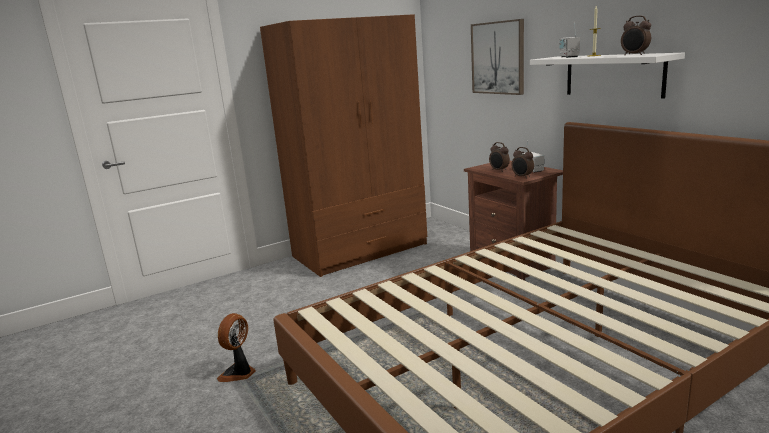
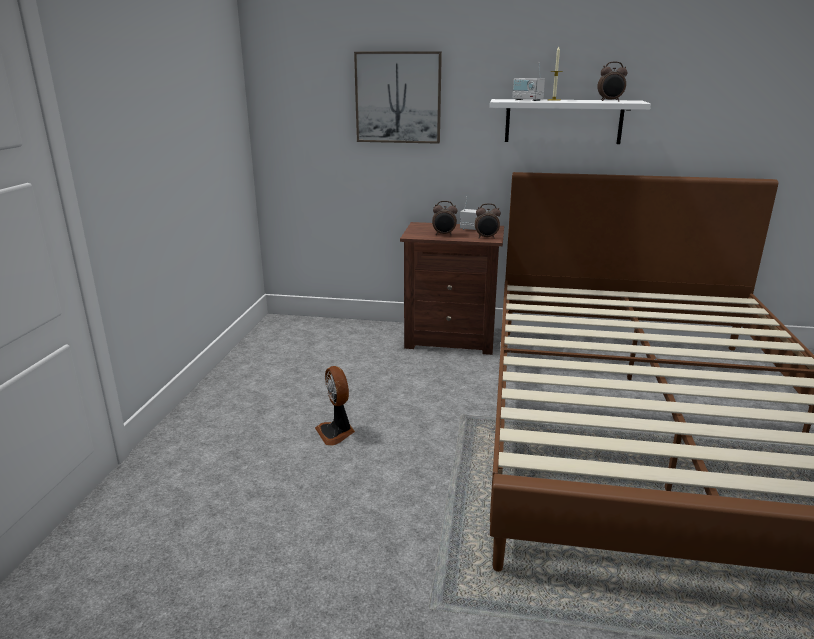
camera: 50 degrees left, 5 degrees up
fan [217,313,256,382] -> fan moved to [315,366,355,446]
brown wardrobe [260,14,427,277] -> none

